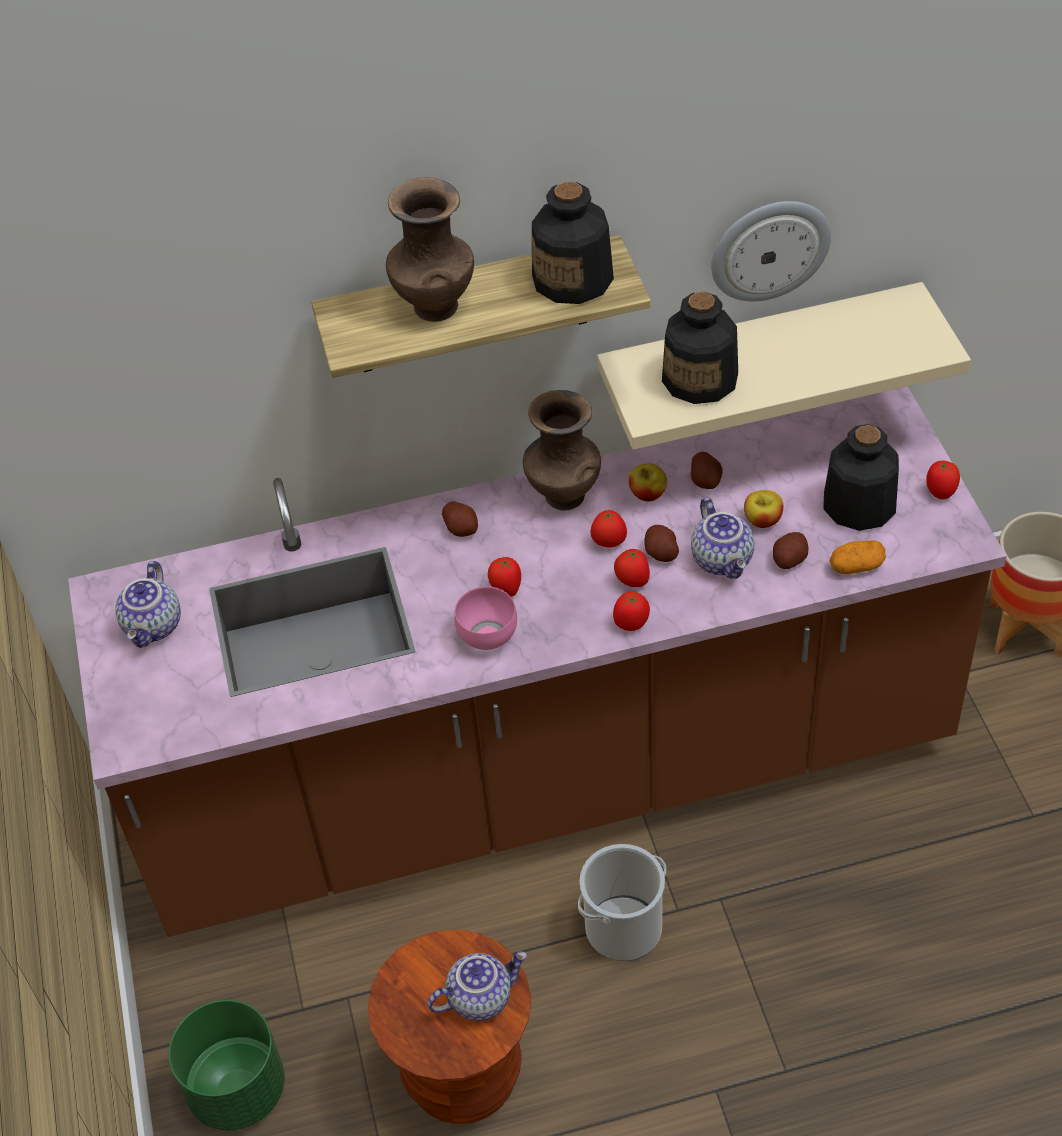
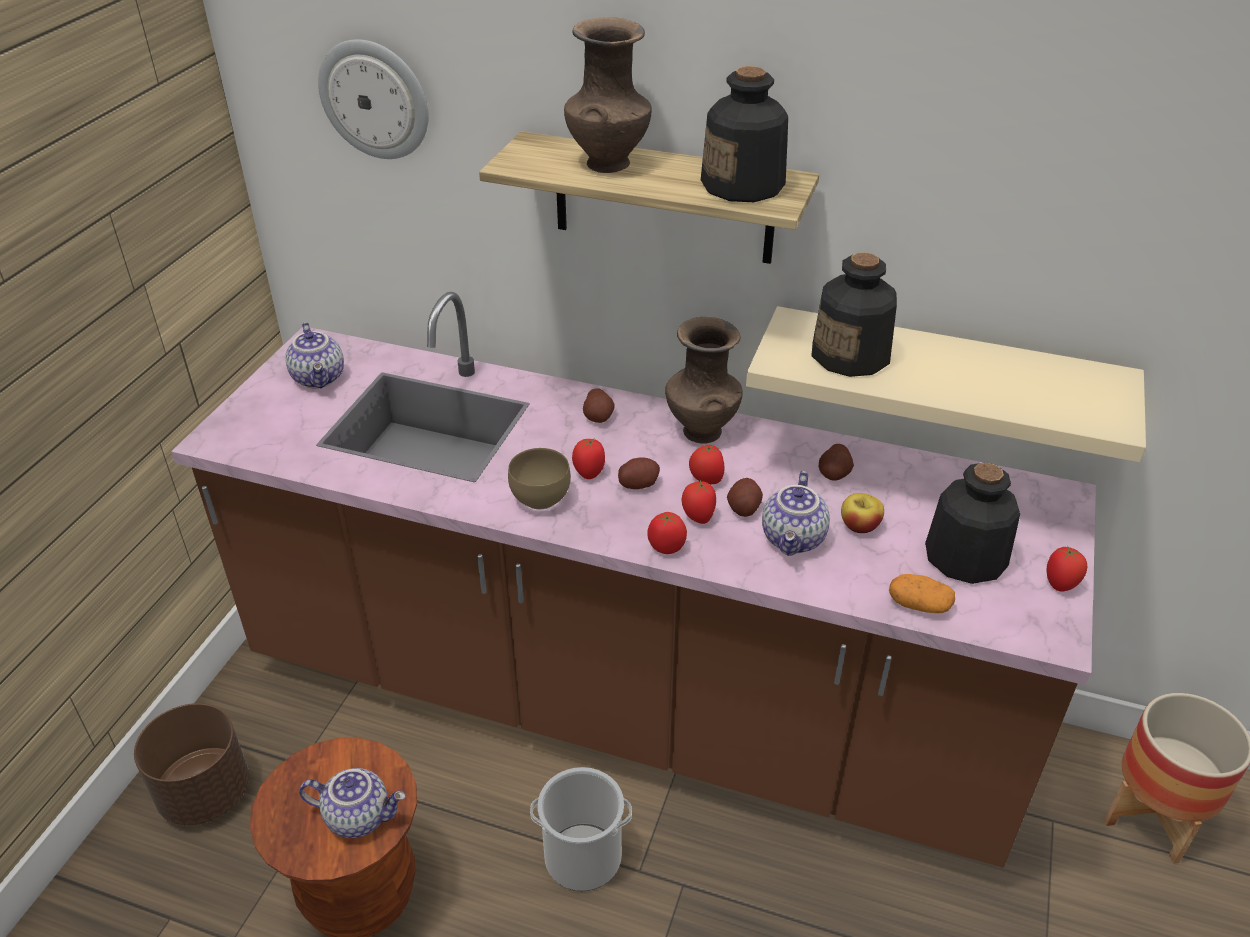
camera: 30 degrees right, 10 degrees down
teapot [115,561,181,648] -> teapot turned 60 degrees counterclockwise [285,322,344,388]
green planter [168,1000,285,1131] -> brown planter [134,703,249,825]
pink bowl [454,587,517,650] -> brown bowl [508,448,571,509]
apple [629,463,667,501] -> none
wall clock [711,201,831,302] -> wall clock moved to [318,39,429,159]
potato [773,532,809,569] -> potato moved to [618,457,660,489]

